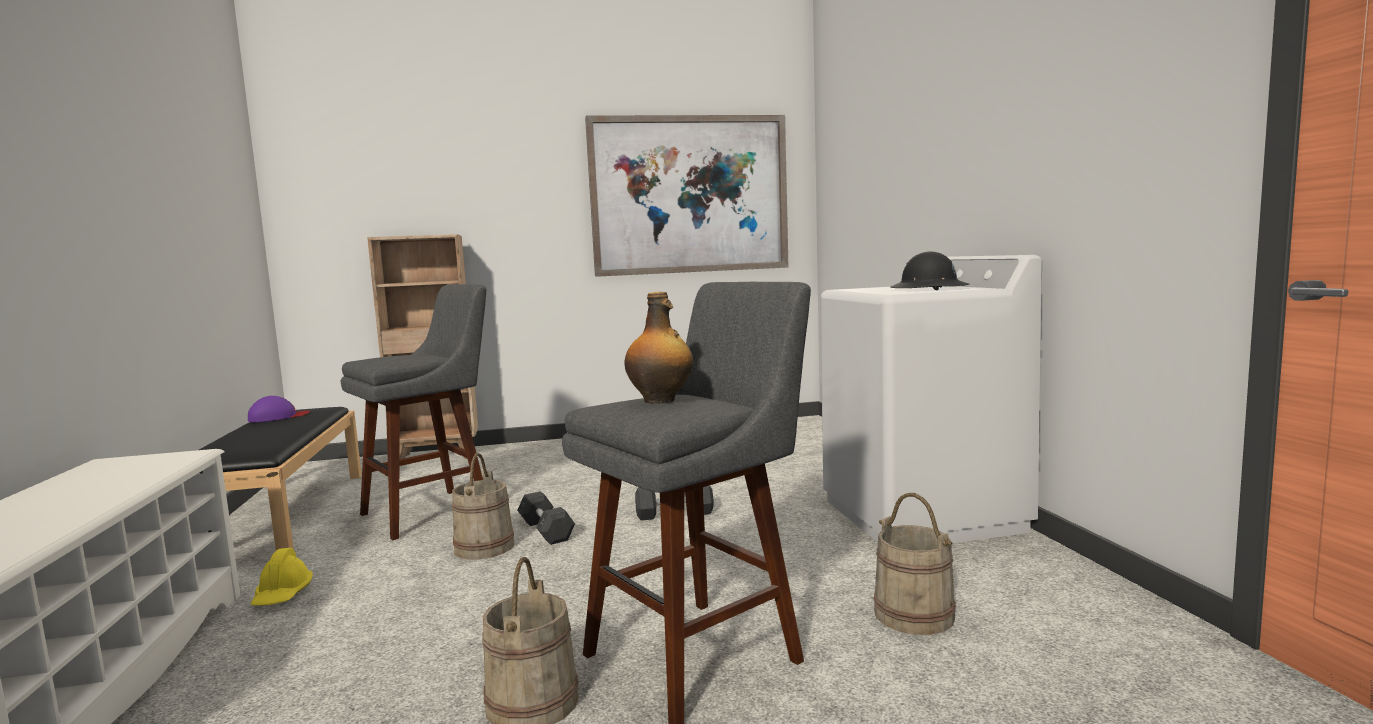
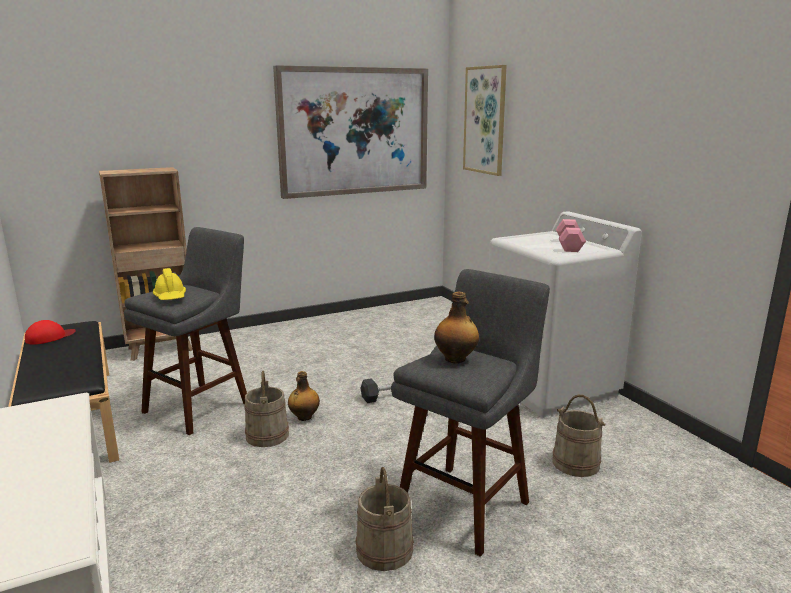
camera: 15 degrees left, 10 degrees up
purple cap [248,396,310,422] -> red cap [25,320,76,345]
yellow hard hat [250,548,313,606] -> yellow hard hat moved to [153,268,186,300]
grey dumbbell [517,491,575,545] -> bottle [288,371,320,421]
black hard hat [890,251,969,290] -> pink dumbbell [556,219,586,252]
none -> picture [463,65,507,176]

